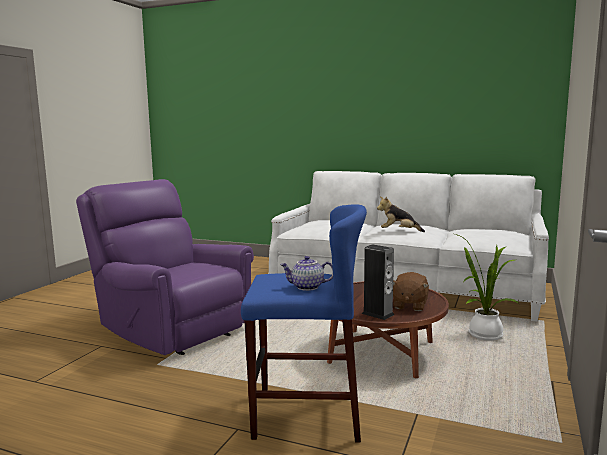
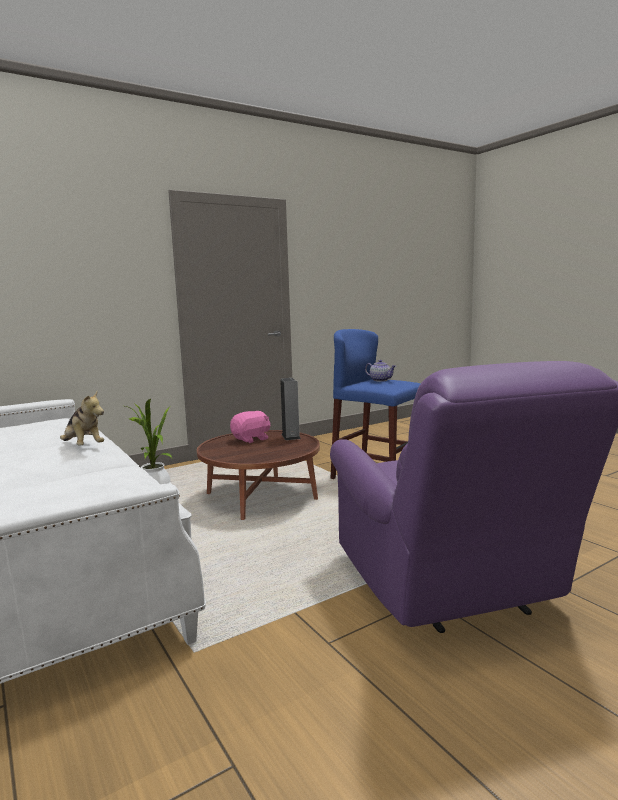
camera: 145 degrees left, 0 degrees up
brown plush toy [393,272,429,311] -> pink plush toy [230,411,270,443]

